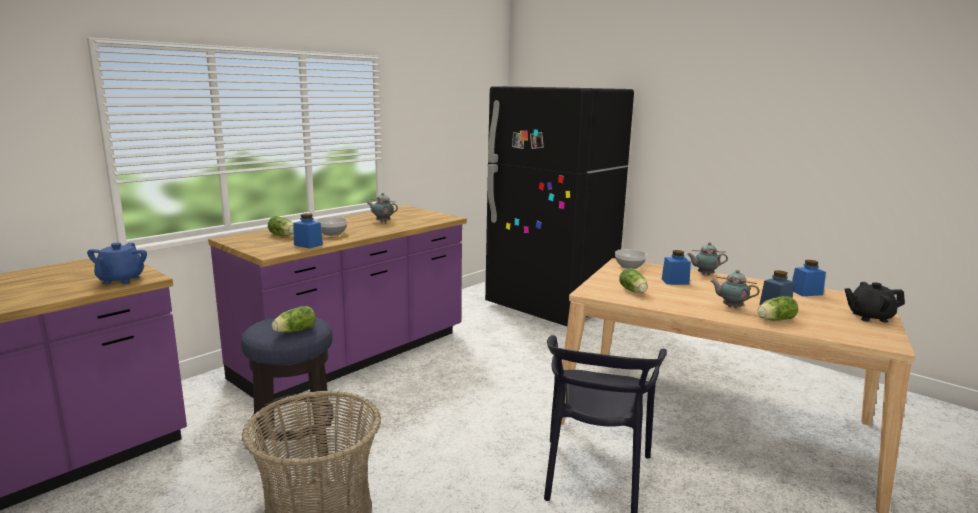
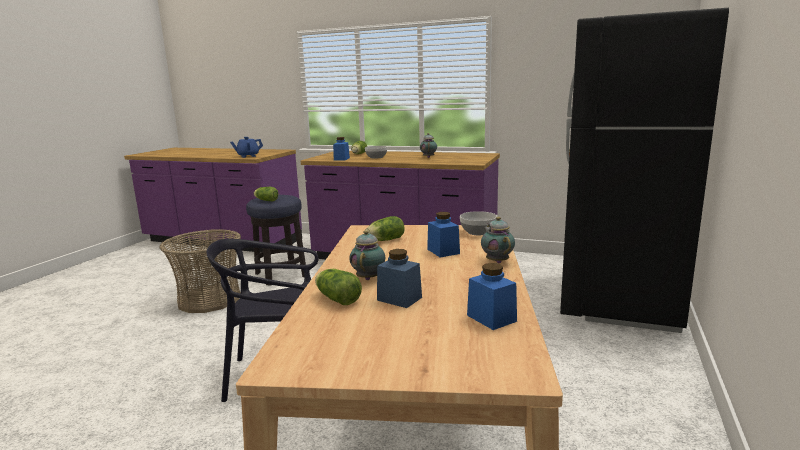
camera: 70 degrees right, 0 degrees up
black teapot [845,282,905,323] -> none

